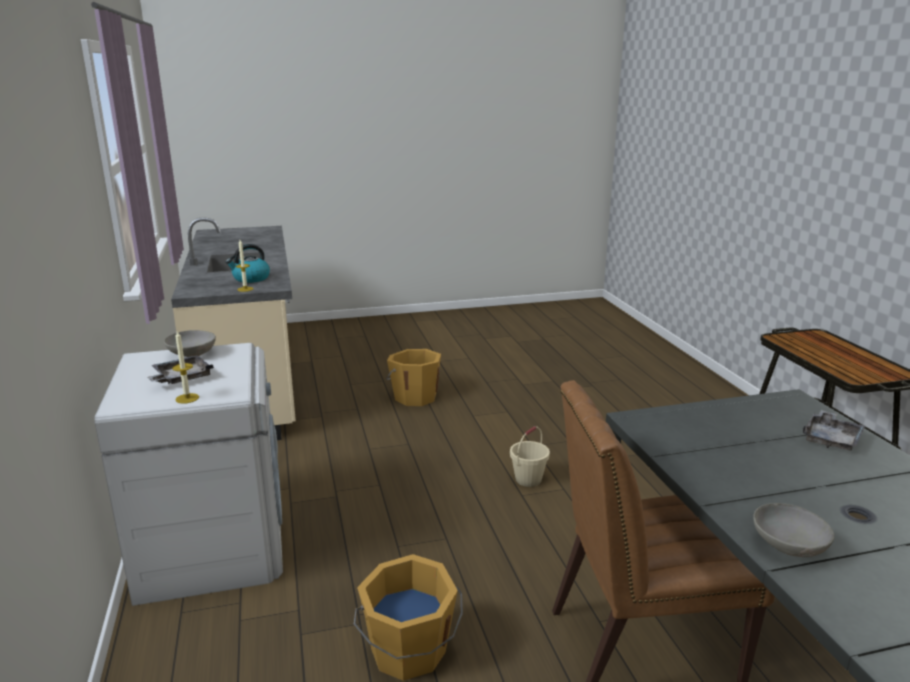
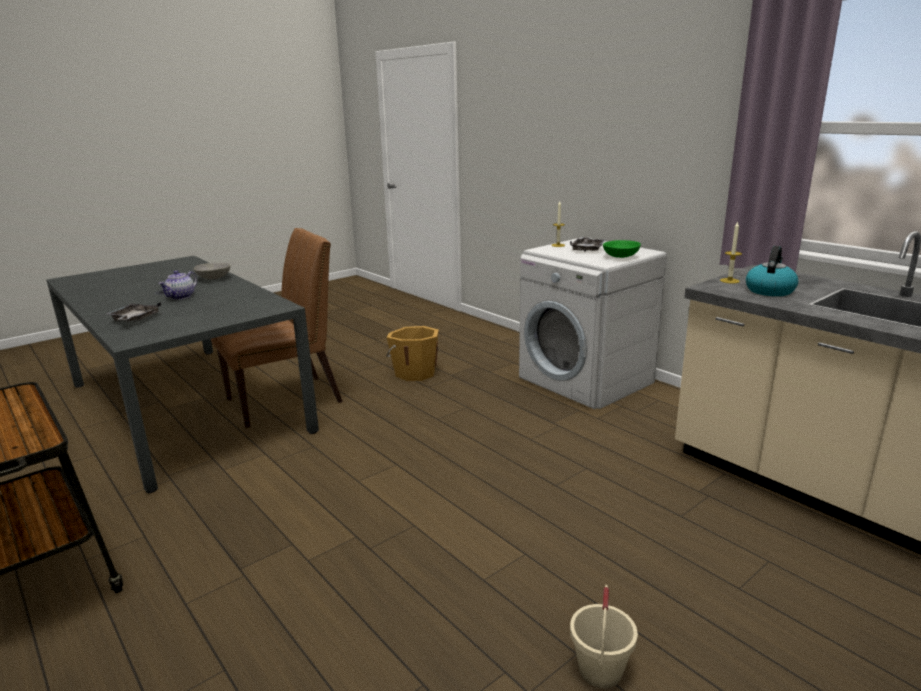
camera: 155 degrees right, 0 degrees up
grey bowl [164,330,216,357] -> green bowl [603,240,641,258]
orange bucket [386,349,441,406] -> none
beige bucket [510,426,550,487] -> beige bucket moved to [570,585,638,688]
none -> teapot [158,271,197,300]

